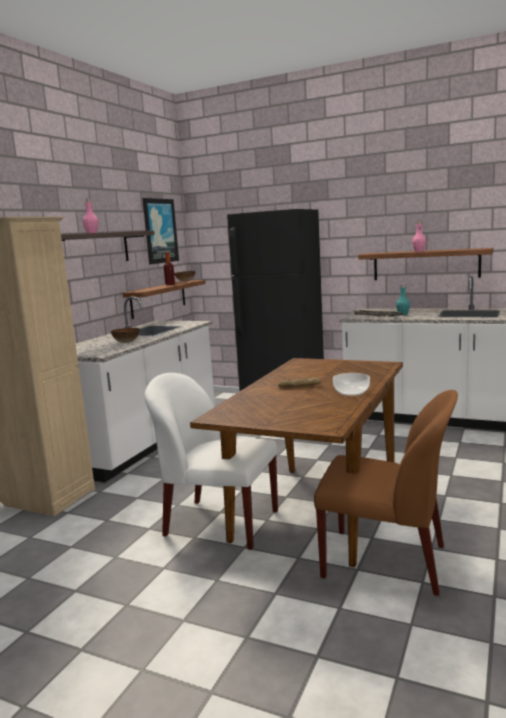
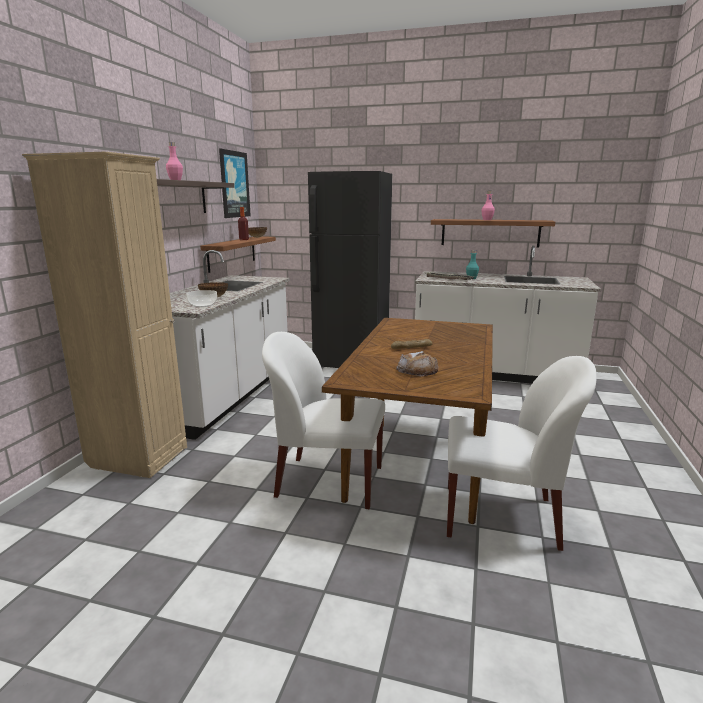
camera: 10 degrees left, 5 degrees up
brown chair [314,390,458,596] -> white chair [447,356,596,551]
bowl [333,373,370,396] -> bowl moved to [186,290,217,307]
none -> bread [396,351,438,377]

